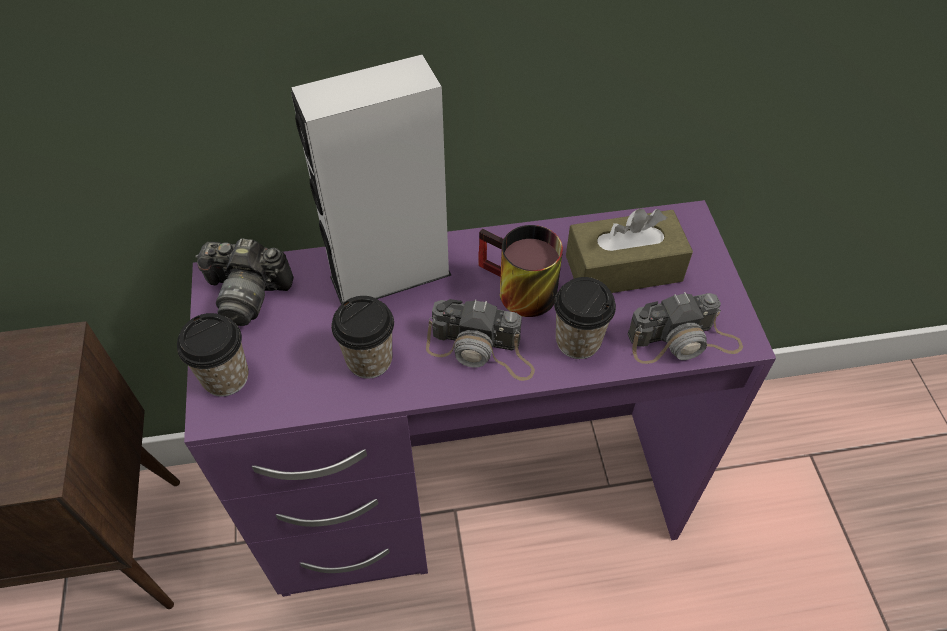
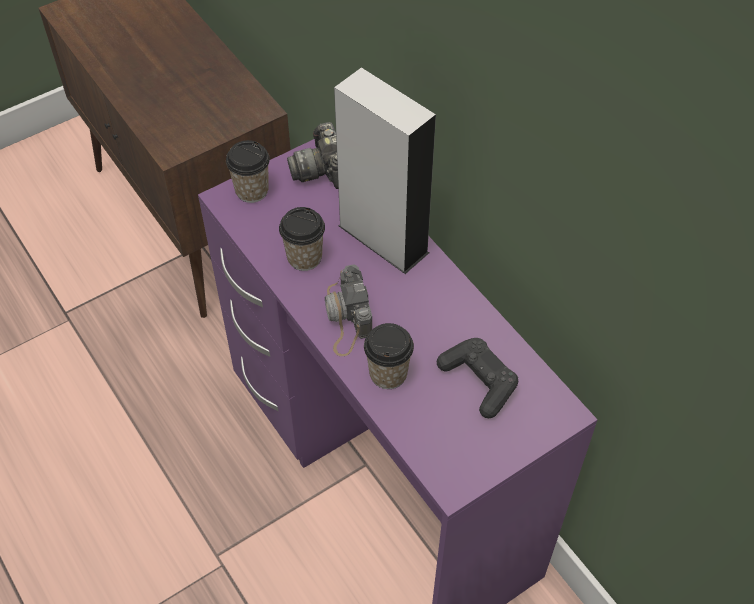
camera: 65 degrees right, 0 degrees up
mug [478,225,563,317] -> none
brown tissue box [566,208,693,293] -> black game controller [437,338,518,418]
camera [627,292,743,364] -> none

